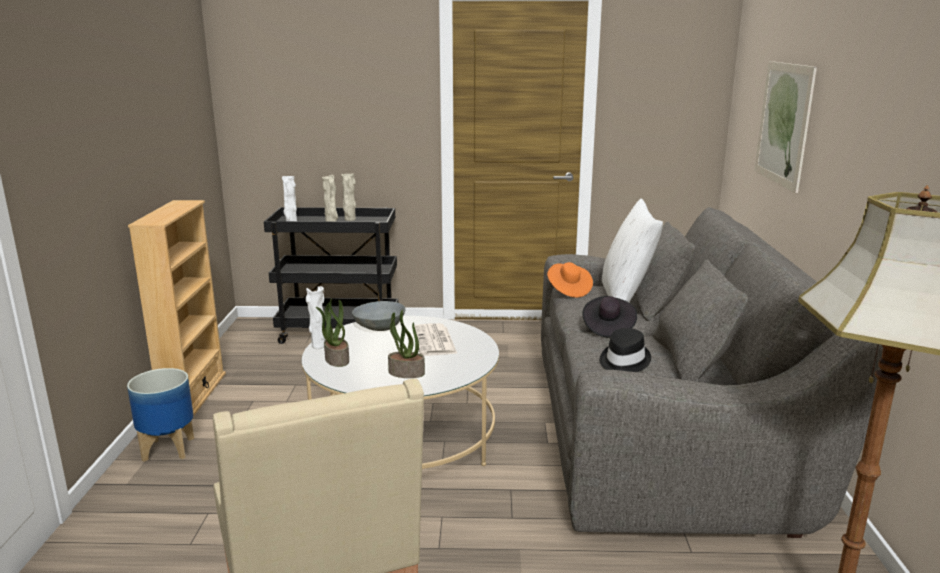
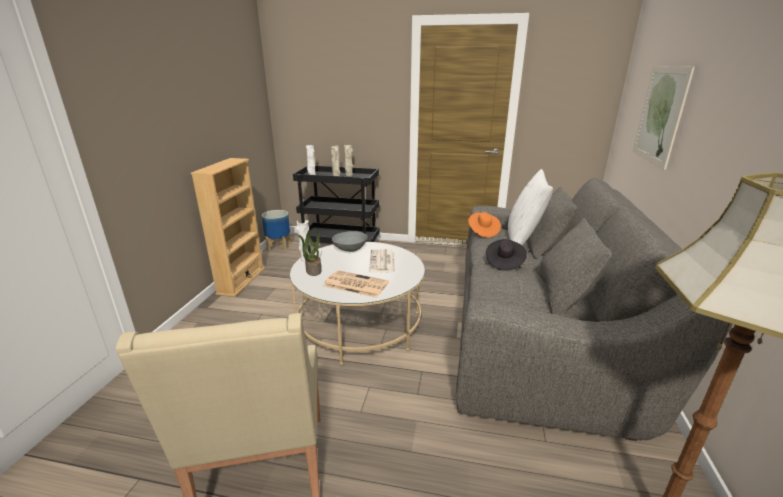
camera: 10 degrees right, 5 degrees up
planter [127,368,194,462] -> planter moved to [262,210,291,251]
potted plant [388,310,425,378] -> newspaper [323,270,389,298]
black hat [600,328,651,372] -> none

